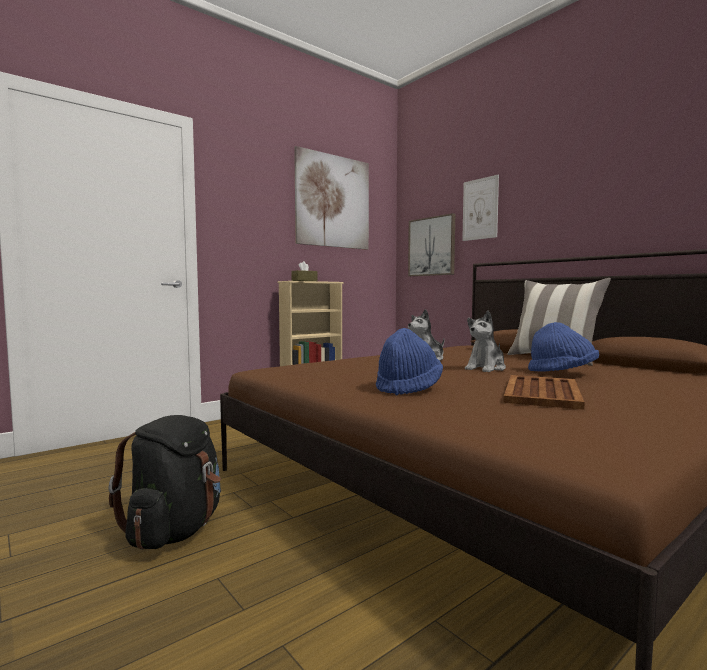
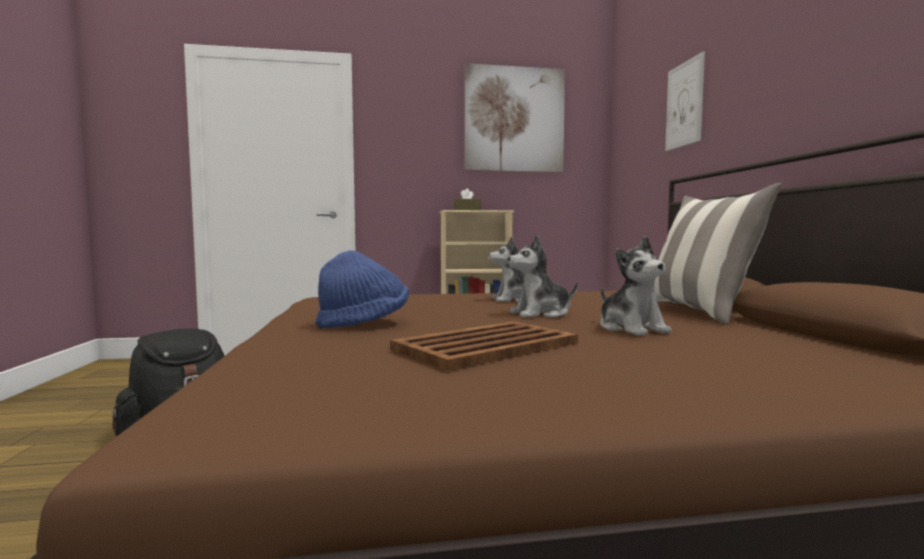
camera: 30 degrees right, 0 degrees up
picture [408,213,455,276] -> none
blue hat [528,322,599,372] -> plush toy [600,236,672,336]

